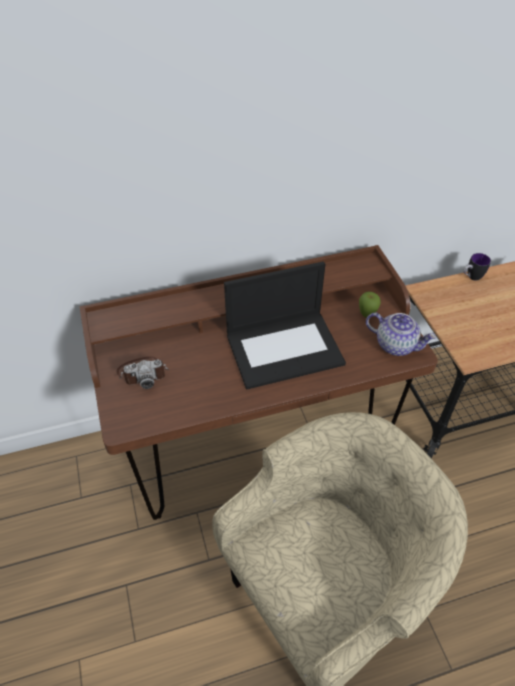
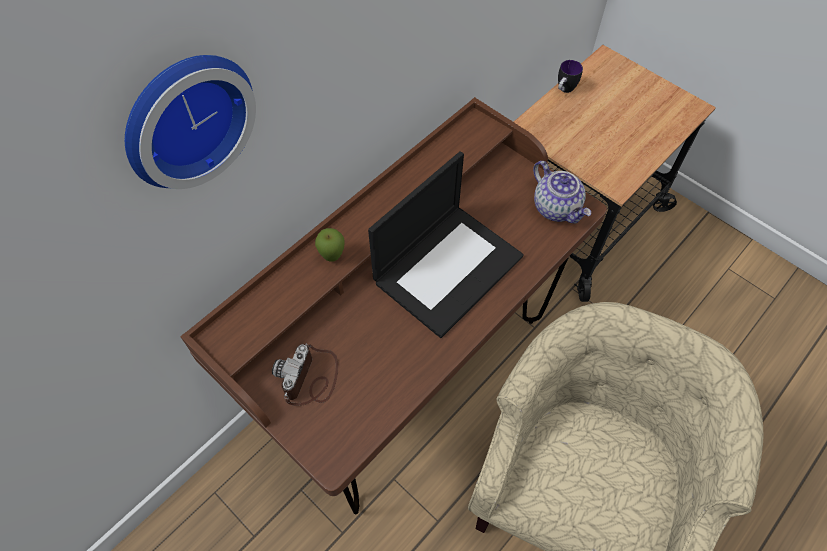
camera: 30 degrees left, 10 degrees up
camera [117,356,169,389] -> camera turned 150 degrees clockwise [272,344,338,406]
apple [359,292,381,318] -> apple moved to [315,228,345,262]
teapot [366,313,437,356] -> teapot turned 60 degrees clockwise [533,161,591,223]
none -> wall clock [125,55,256,189]

